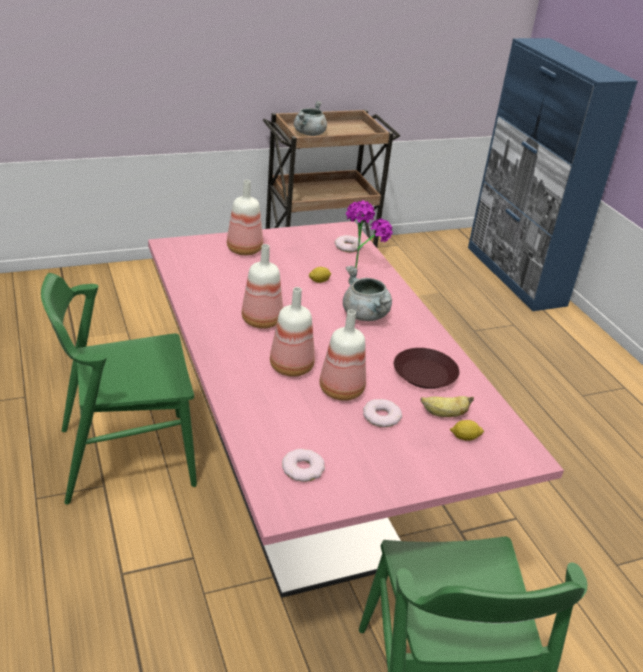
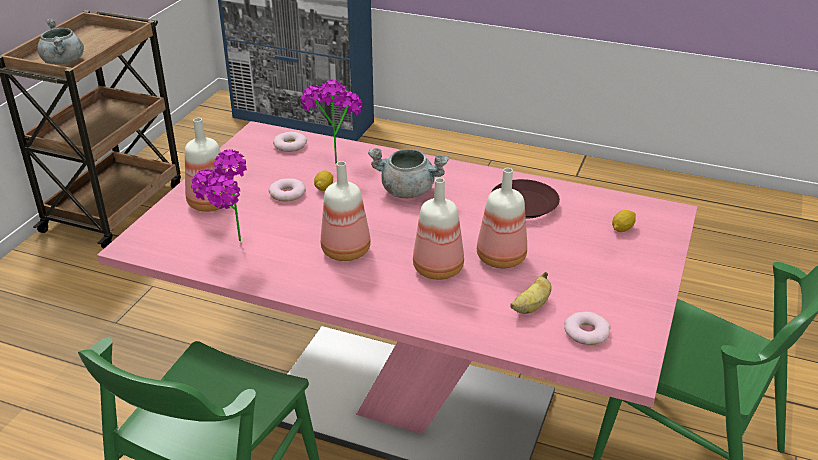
camera: 45 degrees left, 0 degrees up
donut [363,399,402,427] -> donut moved to [268,178,306,202]
banana [421,396,474,417] -> banana moved to [510,272,552,314]
none -> potted plant [191,149,247,241]

